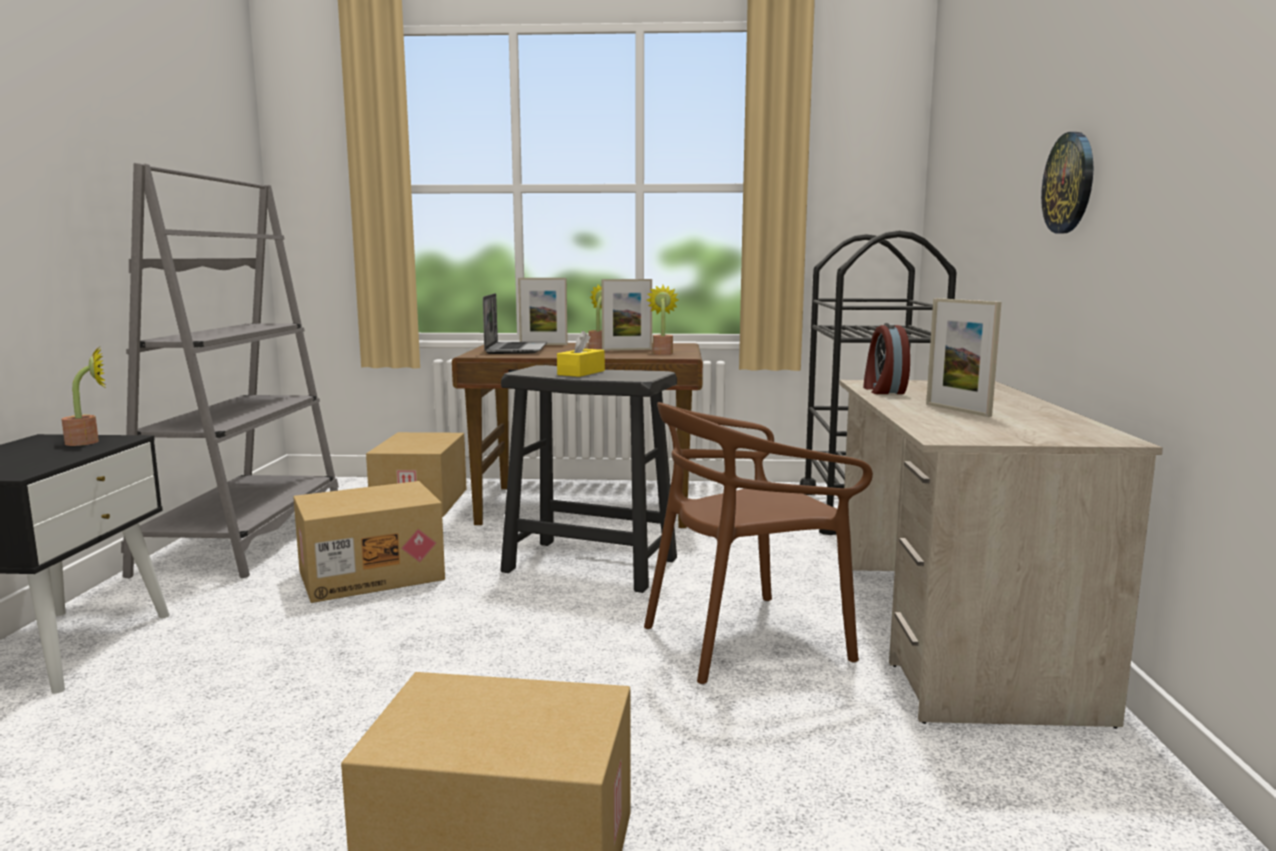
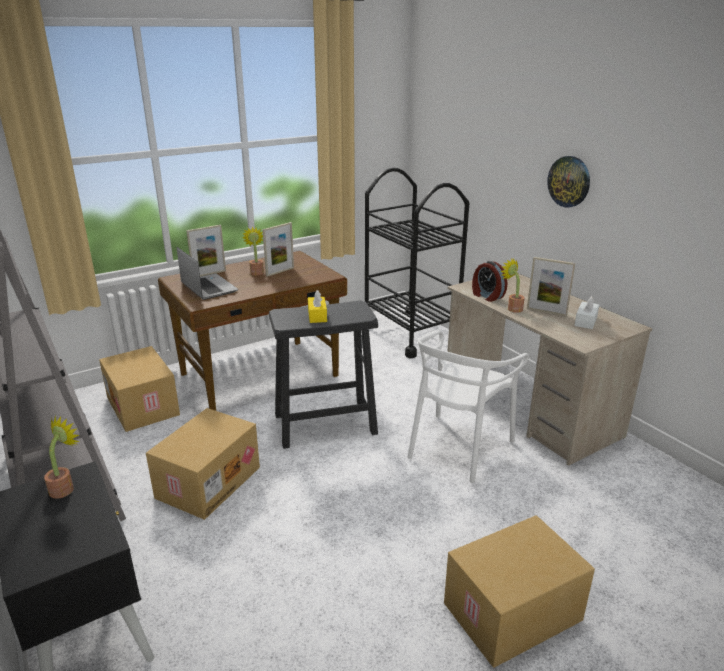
camera: 35 degrees left, 15 degrees up
brown chair [644,402,873,684] -> white chair [407,330,529,483]
potted plant [647,285,678,355] -> potted plant moved to [500,258,525,313]
none -> white tissue box [574,296,599,329]

